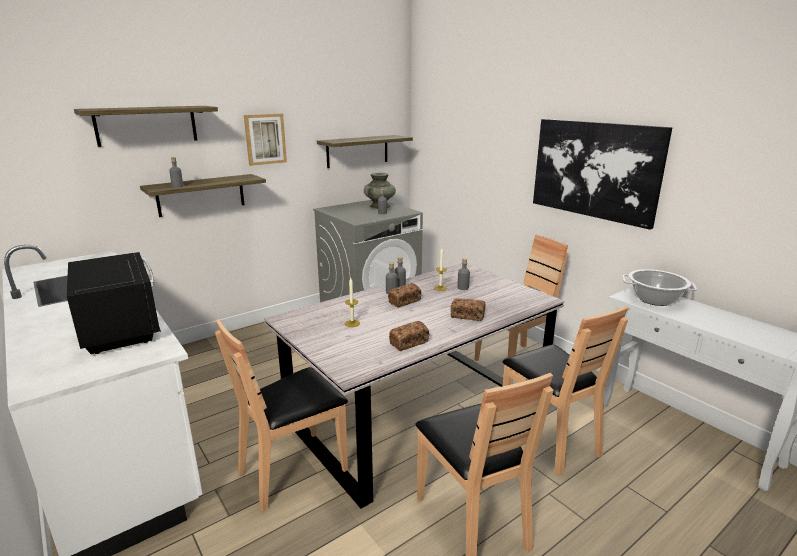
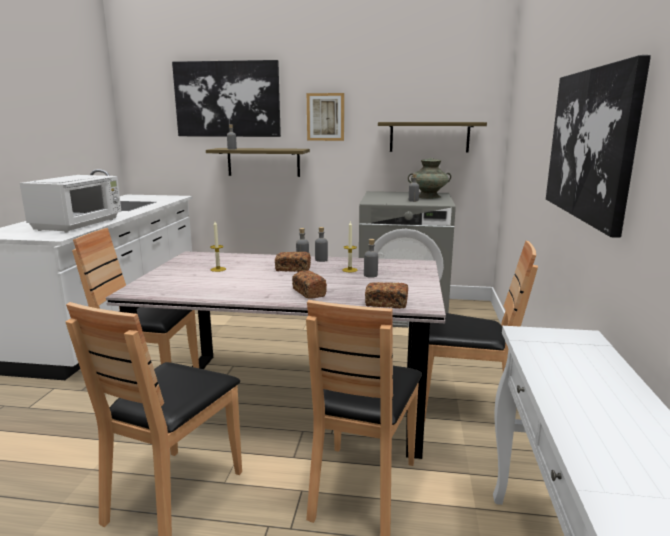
camera: 45 degrees right, 5 degrees down
black microwave [67,252,161,354] -> white microwave [20,175,121,233]
shelf [74,106,218,147] -> picture [172,60,281,137]
bread [389,321,429,351] -> bread moved to [365,282,408,308]
cooking pot [622,269,697,306] -> none

